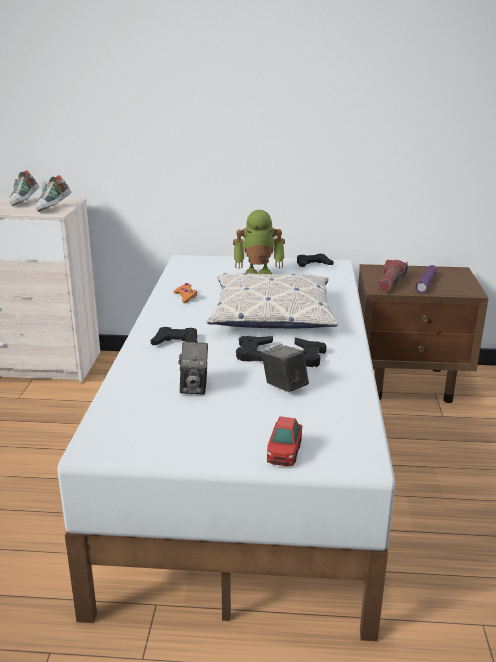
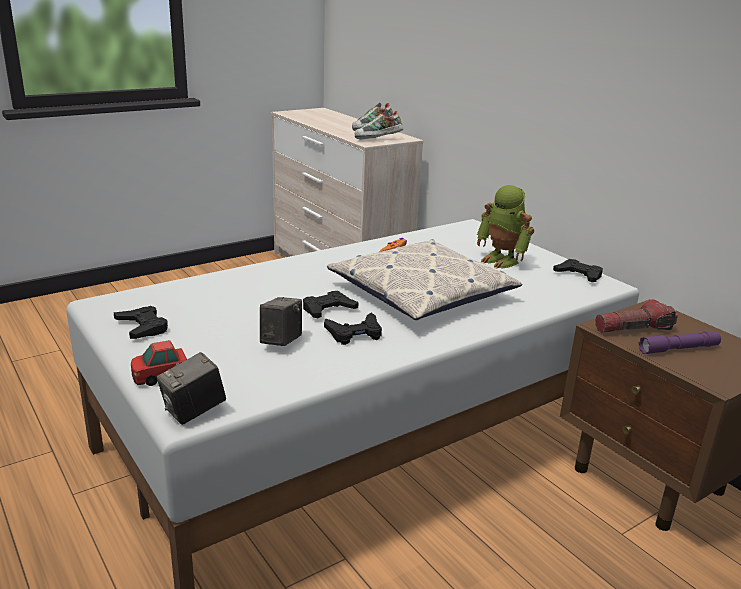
camera: 50 degrees right, 0 degrees up
black game controller [151,327,198,345] -> black game controller moved to [114,306,168,339]
camera [178,342,208,394] -> camera moved to [156,352,226,425]

